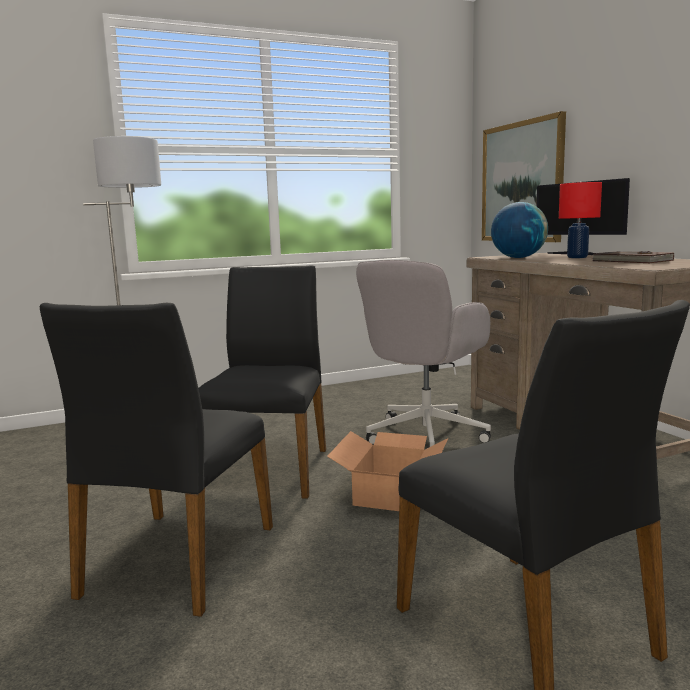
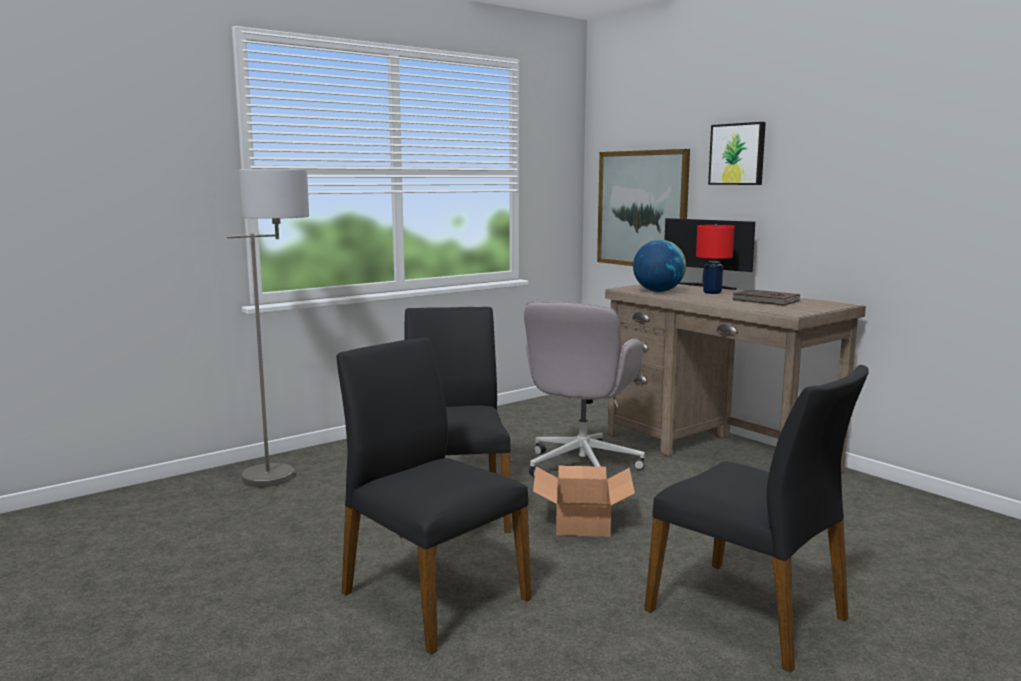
camera: 15 degrees left, 0 degrees up
black chair [40,303,273,617] -> black chair turned 135 degrees clockwise [336,337,532,655]
none -> picture [708,122,766,185]

